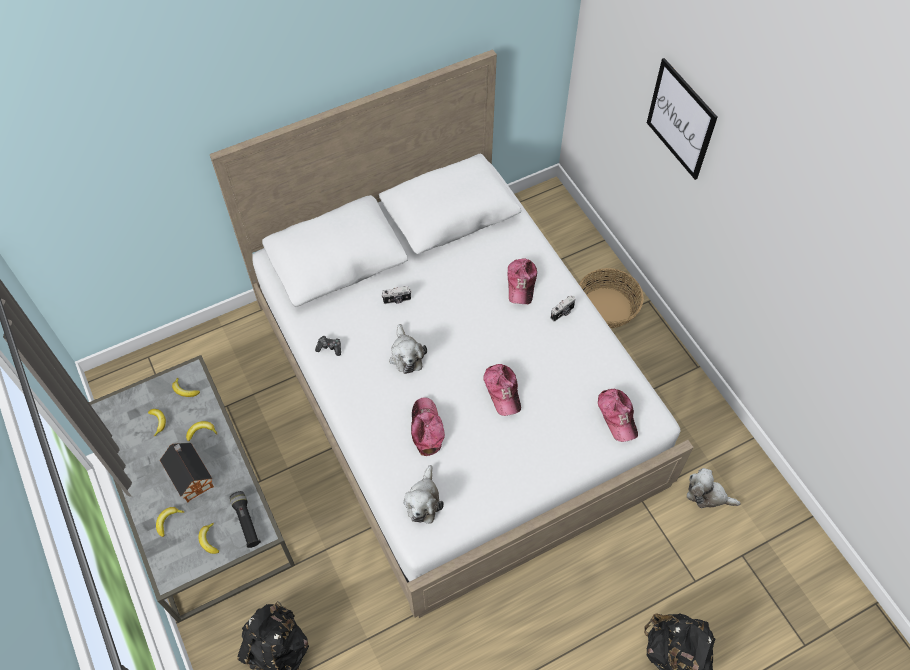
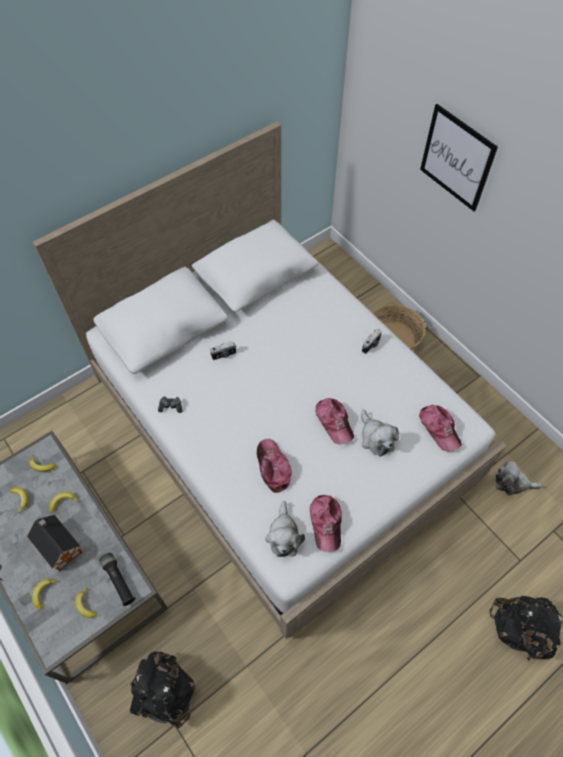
camera: 10 degrees left, 0 degrees up
plush toy [389,324,427,374] -> plush toy moved to [361,410,399,456]
cap [507,258,537,304] -> cap moved to [309,495,342,552]

